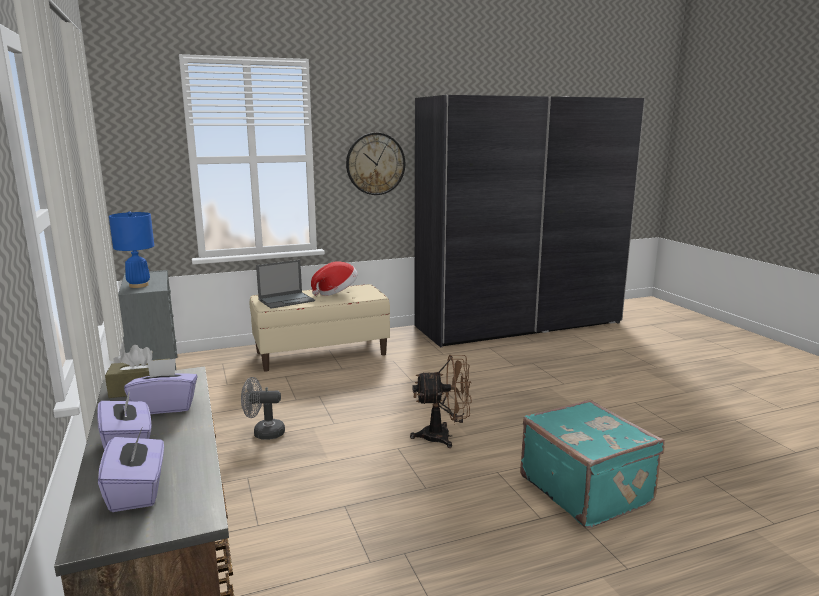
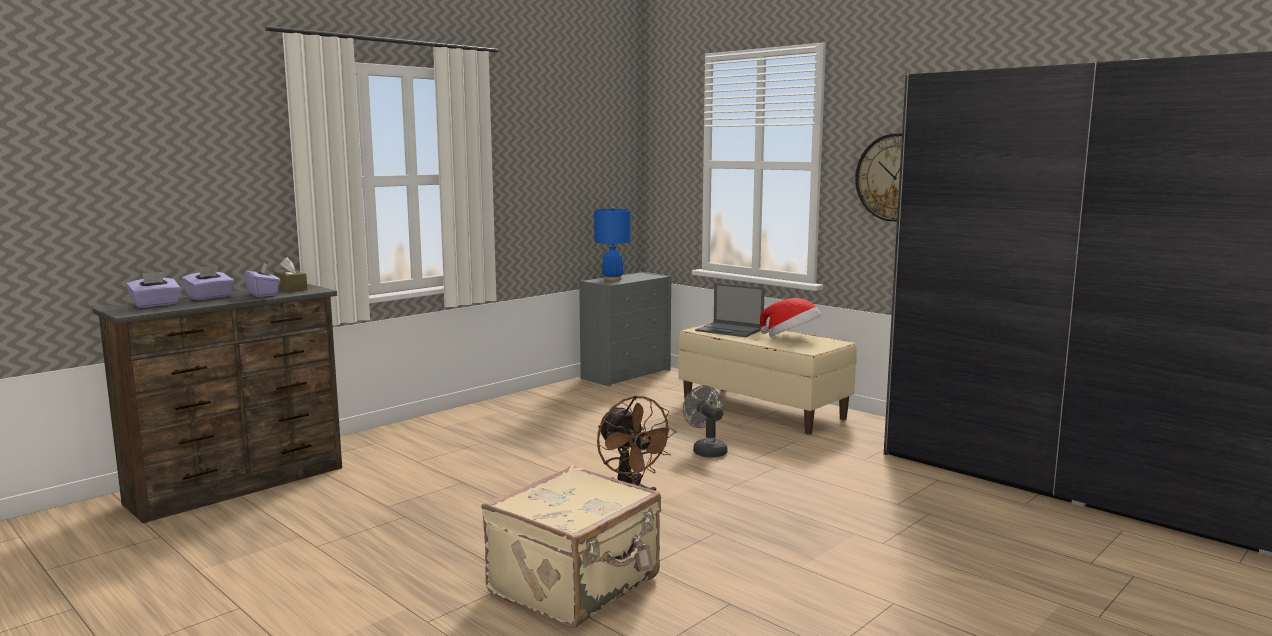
camera: 65 degrees right, 5 degrees down
grey fan [241,377,285,440] -> grey fan moved to [683,385,728,458]
turquoise suitcase [520,399,665,528] -> beige suitcase [481,465,661,628]

